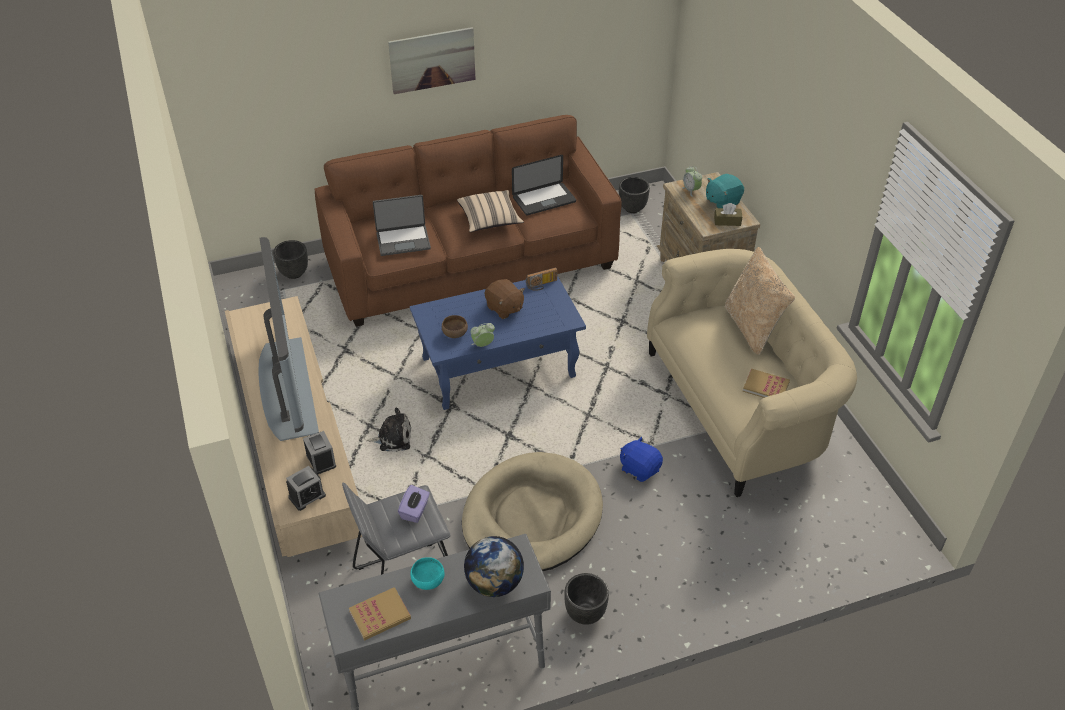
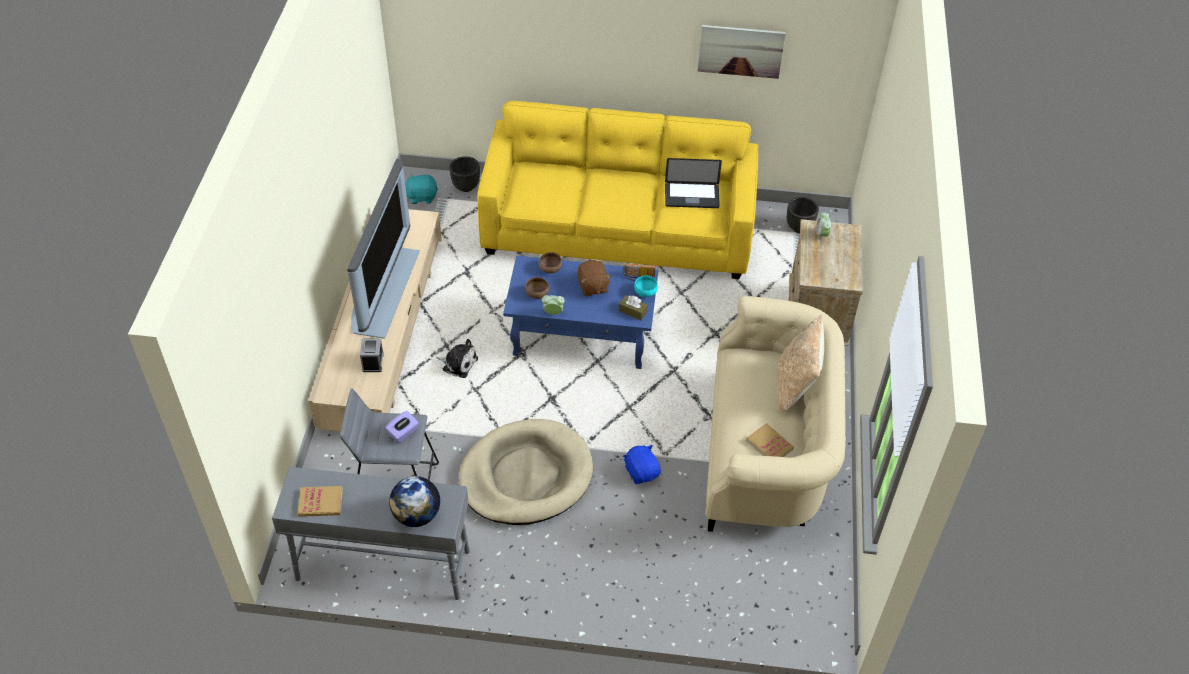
camera: 25 degrees right, 5 degrees up
alarm clock [286,466,326,511] -> none
brown sofa [314,115,622,327] -> yellow sofa [477,101,758,279]
laptop [373,195,431,256] -> none
picture [388,27,476,94] -> picture moved to [698,25,786,79]
turquoise bowl [410,557,445,590] -> turquoise bowl moved to [634,275,658,297]
beige pillow [457,190,524,232] -> none
black planter [564,573,609,625] -> none
turquoise plush toy [706,174,744,208] -> turquoise plush toy moved to [405,174,438,204]
brown tissue box [714,203,742,226] -> brown tissue box moved to [619,295,648,320]
none -> brown bowl [539,252,562,273]

